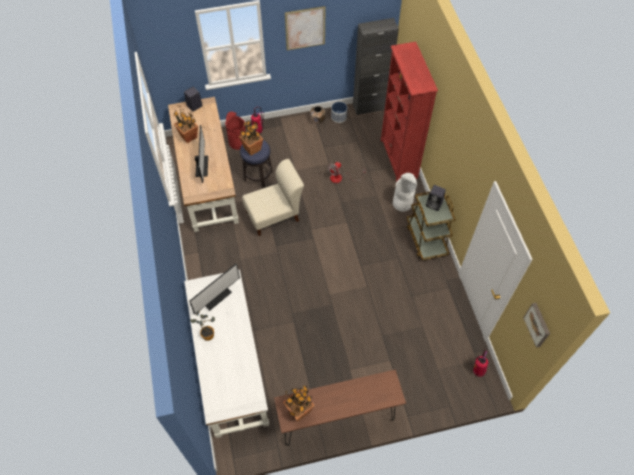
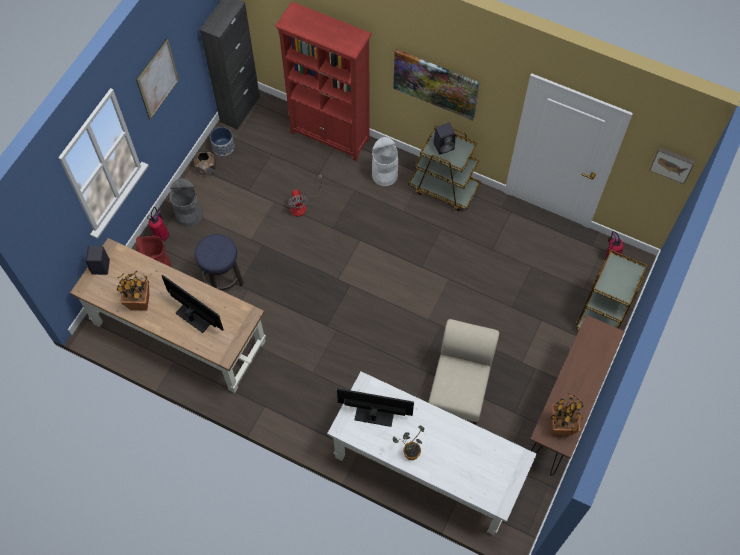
camera: 50 degrees left, 5 degrees up
monitor [189,263,240,314] -> monitor turned 75 degrees counterclockwise [337,388,414,427]
potted plant [239,121,263,156] -> none
beige chair [242,159,304,236] -> beige chair moved to [428,319,499,425]
none -> grey trash can [170,178,203,227]
none -> picture [393,49,480,121]
none -> brown cart [576,250,647,330]

